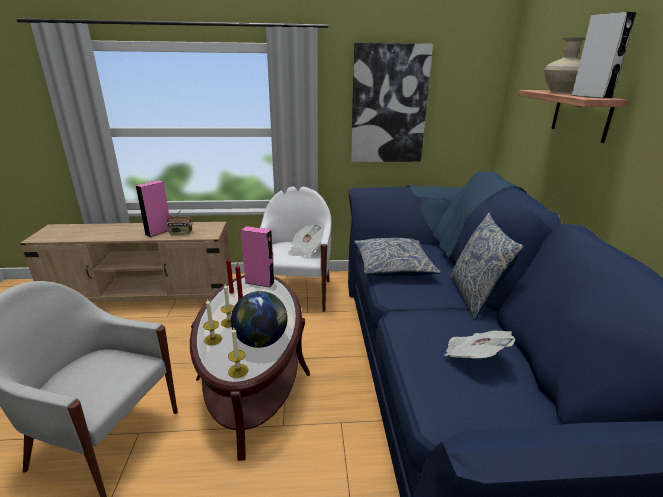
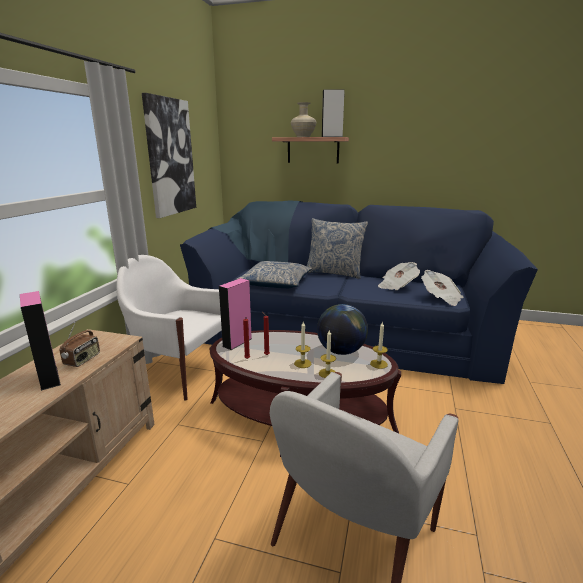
camera: 70 degrees left, 5 degrees down
newspaper [288,224,324,257] -> newspaper moved to [421,270,463,306]

